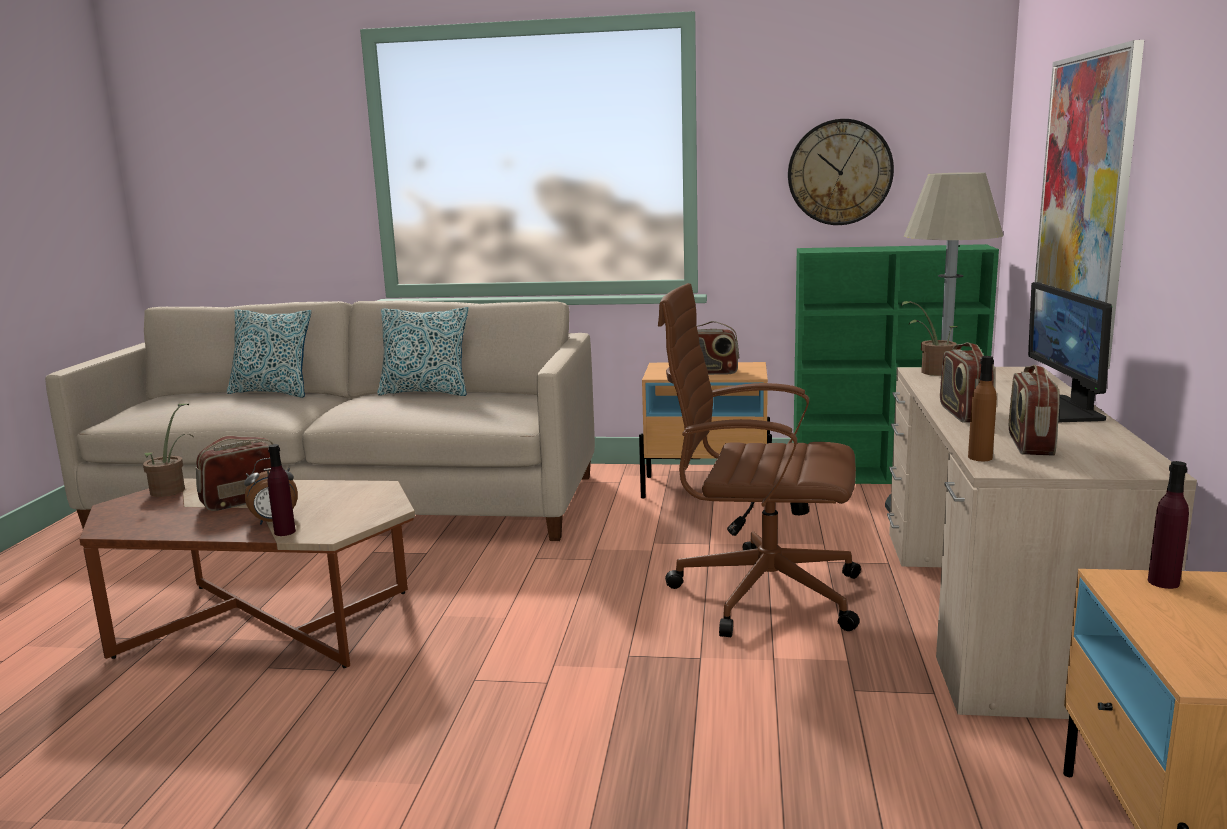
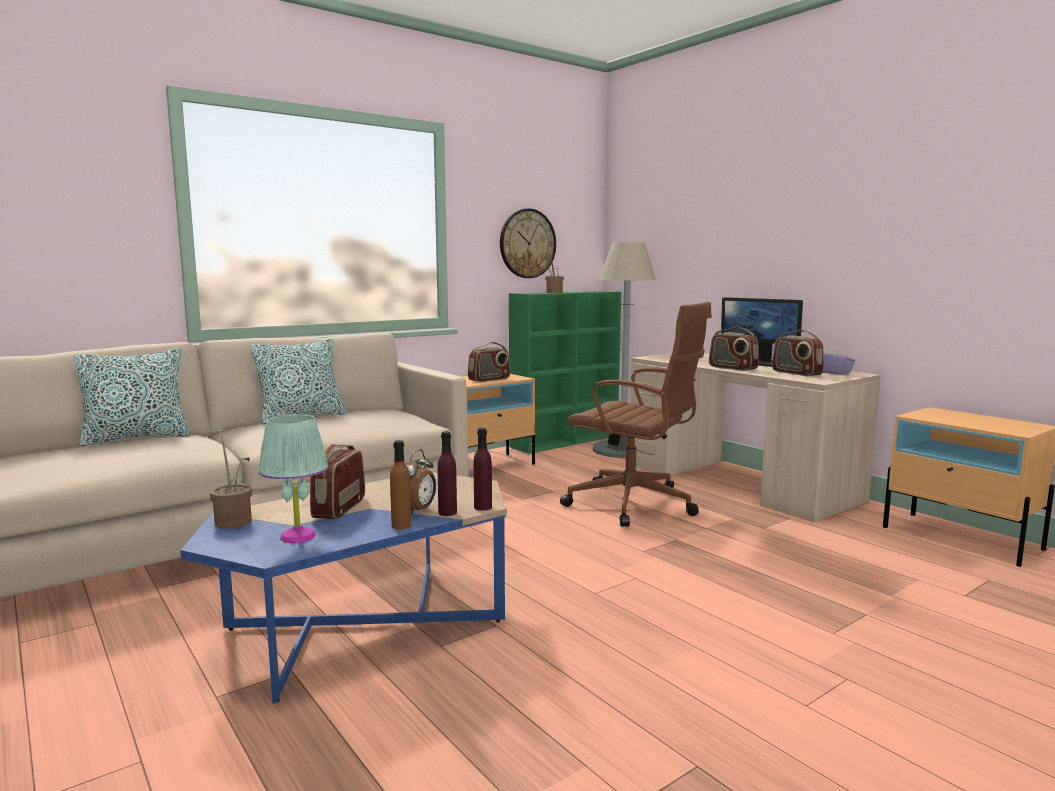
camera: 45 degrees left, 5 degrees down
brown coffee table [79,479,415,668] -> blue coffee table [180,472,507,703]
brown office chair [658,283,861,637] -> brown office chair turned 120 degrees counterclockwise [560,302,712,527]
potted plant [901,301,958,376] -> potted plant moved to [540,251,564,293]
brown bottle [968,356,997,461] -> brown bottle moved to [390,440,411,529]
picture [1035,40,1144,369] -> none
purple bottle [1148,461,1189,589] -> purple bottle moved to [474,428,492,511]
none -> turquoise table lamp [258,414,329,543]
none -> purple tissue box [823,346,855,375]

